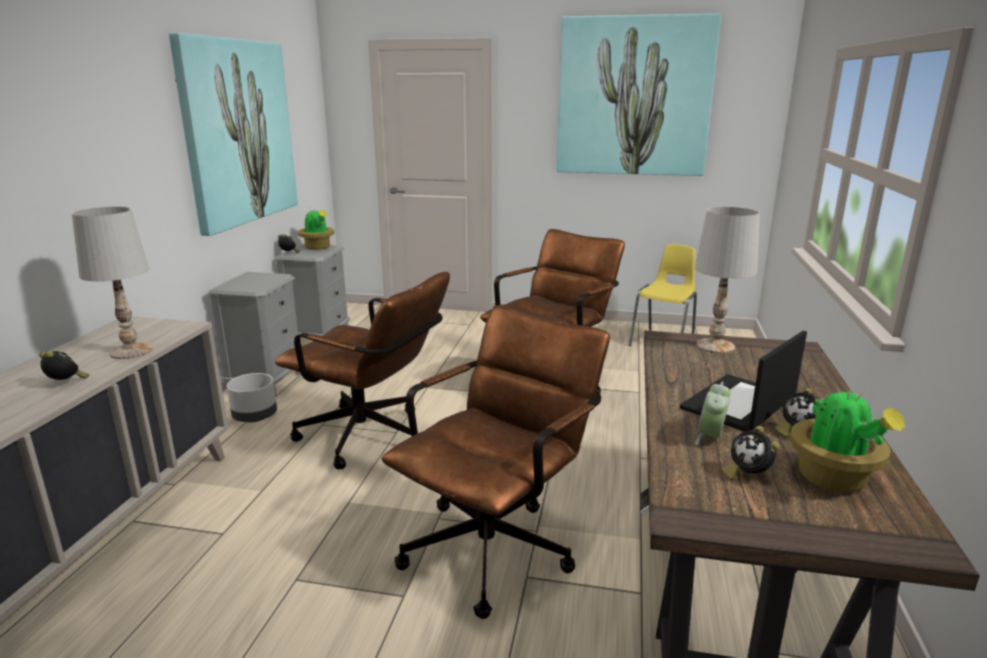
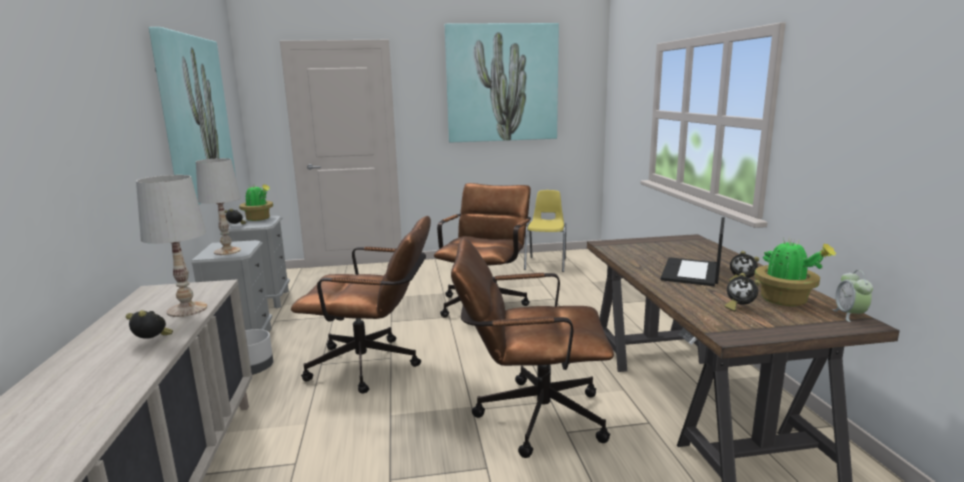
camera: 20 degrees left, 5 degrees down
brown office chair [382,305,610,619] -> brown office chair turned 105 degrees counterclockwise [451,238,614,458]
white table lamp [695,207,760,354] -> white table lamp moved to [196,158,241,255]
alarm clock [695,382,730,445] -> alarm clock moved to [832,270,873,322]

